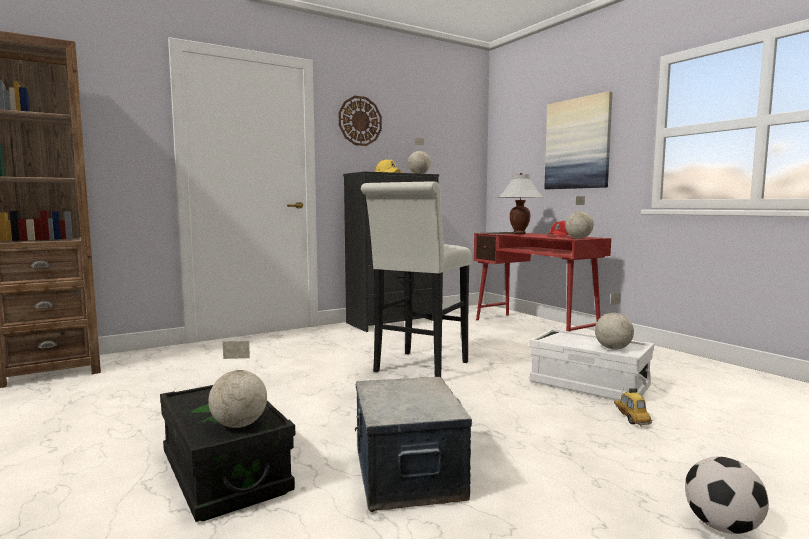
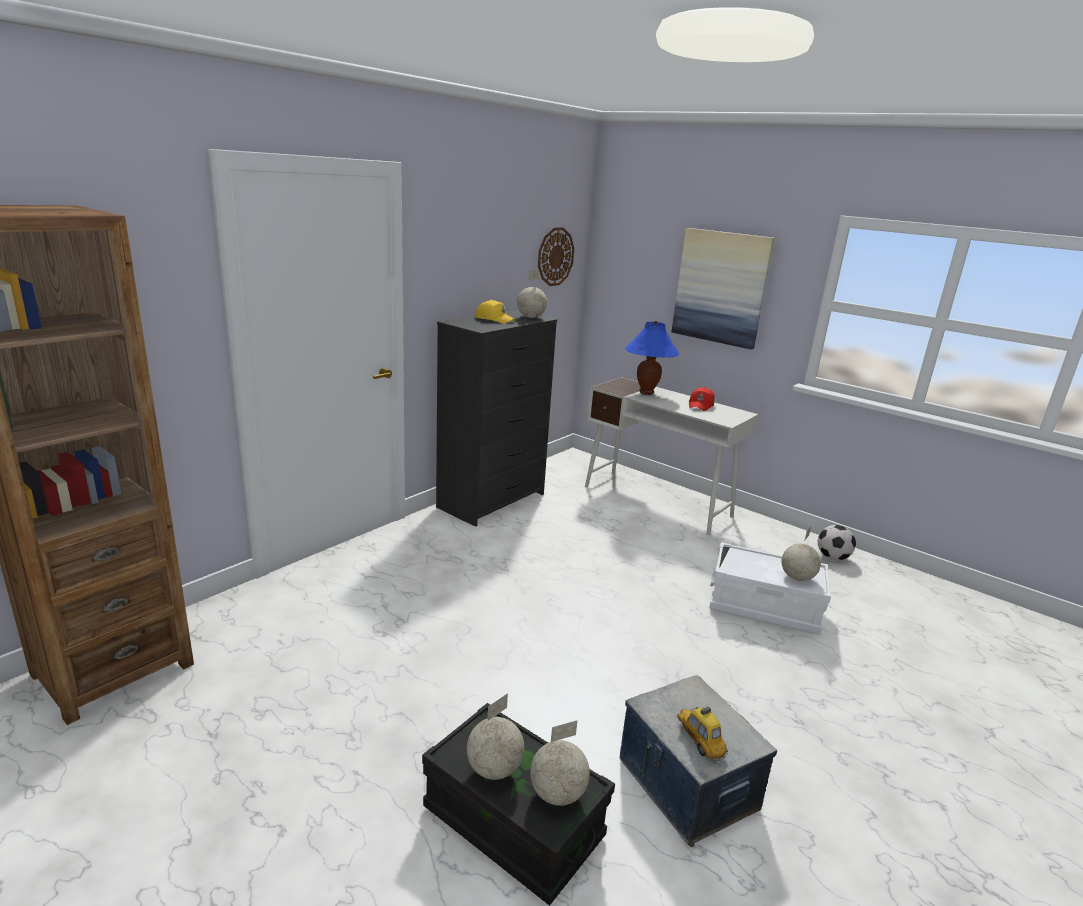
camera: 20 degrees left, 15 degrees up
wall clock [339,96,382,146] -> wall clock moved to [538,227,574,286]
white stool [361,181,472,377] -> none
red desk [474,232,611,332] -> white desk [585,377,758,535]
white table lamp [498,173,544,234] -> blue table lamp [625,321,680,395]
globe [565,196,594,239] -> globe moved to [467,693,524,780]
toy car [614,388,652,427] -> toy car moved to [677,706,728,764]
football [685,456,769,534] -> football moved to [818,525,856,560]

